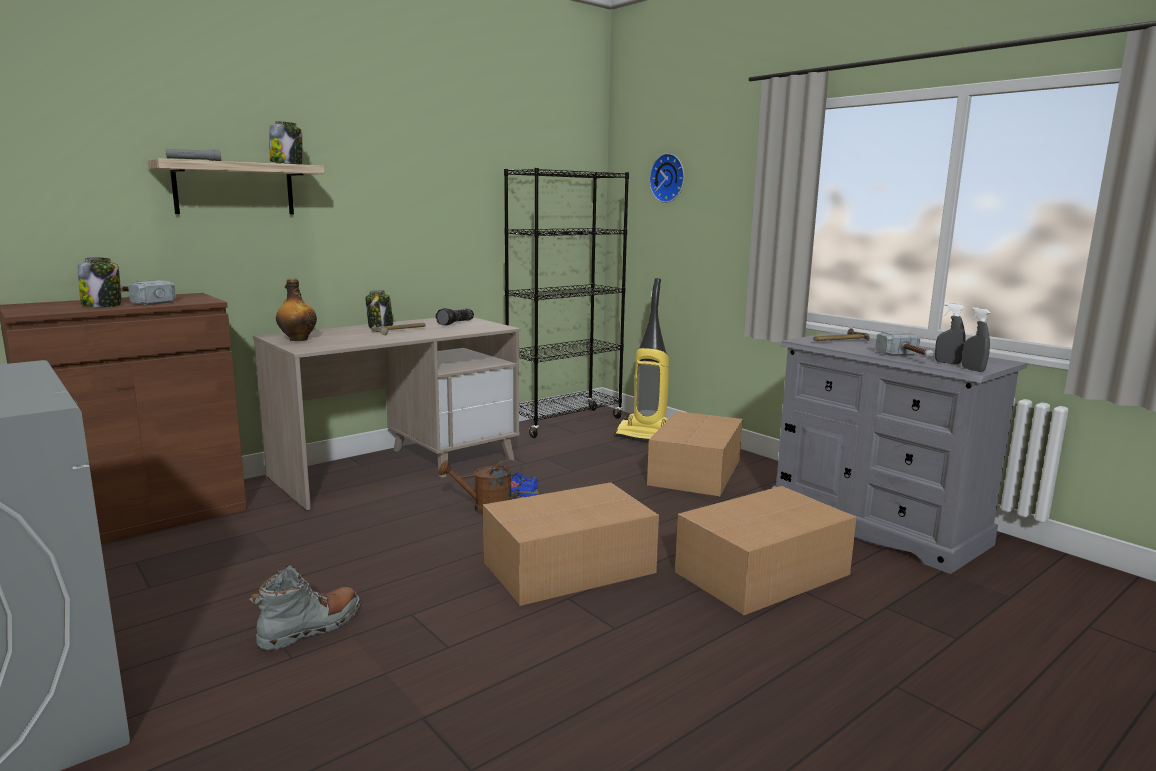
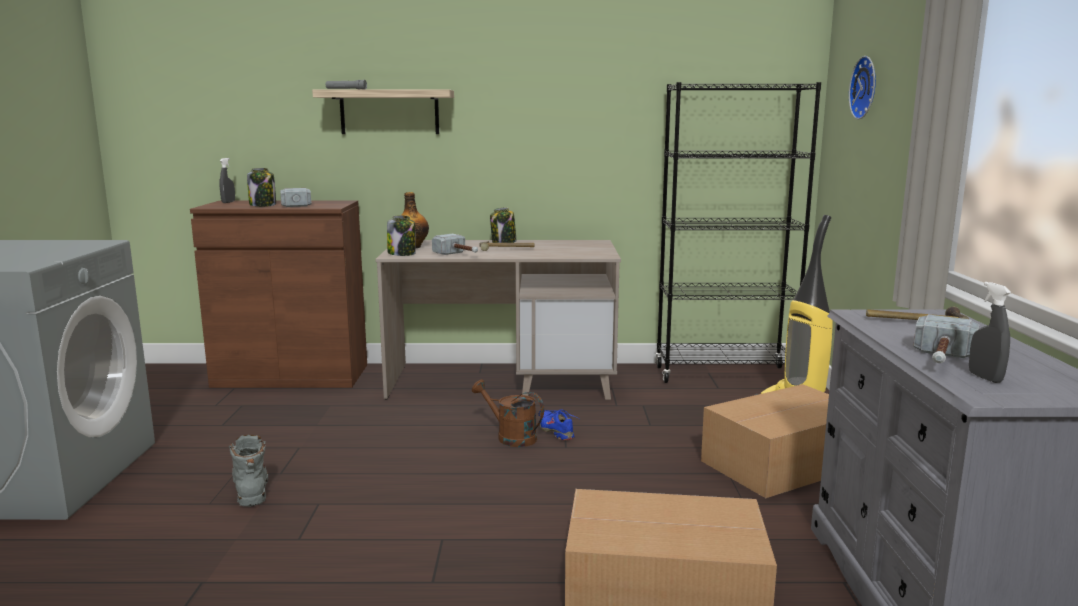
camera: 40 degrees right, 0 degrees up
grey boot [249,565,360,651] -> grey boot turned 105 degrees counterclockwise [229,435,268,507]
jar [269,121,303,165] -> jar moved to [387,215,416,256]
flashlight [436,308,474,326] -> none
cardboard box [483,482,659,606] -> none
grey spray bottle [962,307,990,372] -> grey spray bottle moved to [220,158,235,203]
none -> hammer [432,234,478,255]

